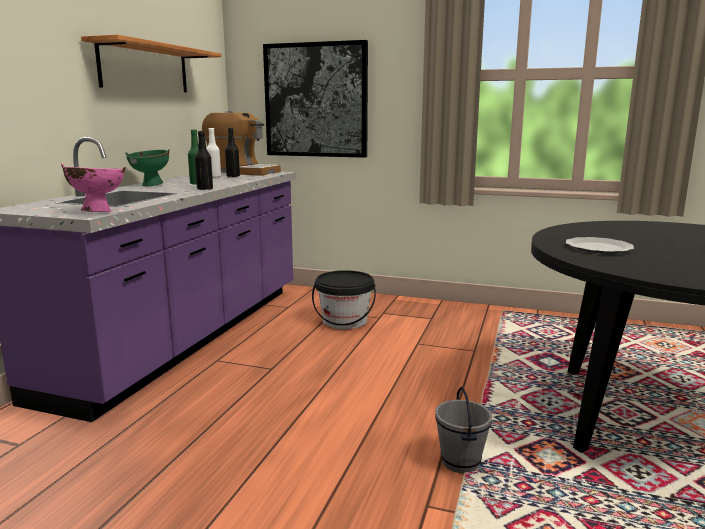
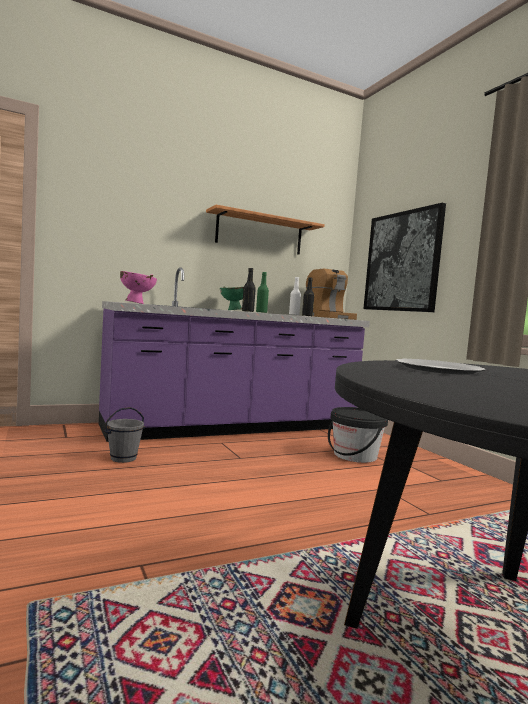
camera: 45 degrees right, 10 degrees down
grey bucket [435,387,492,473] -> grey bucket moved to [104,407,145,463]

